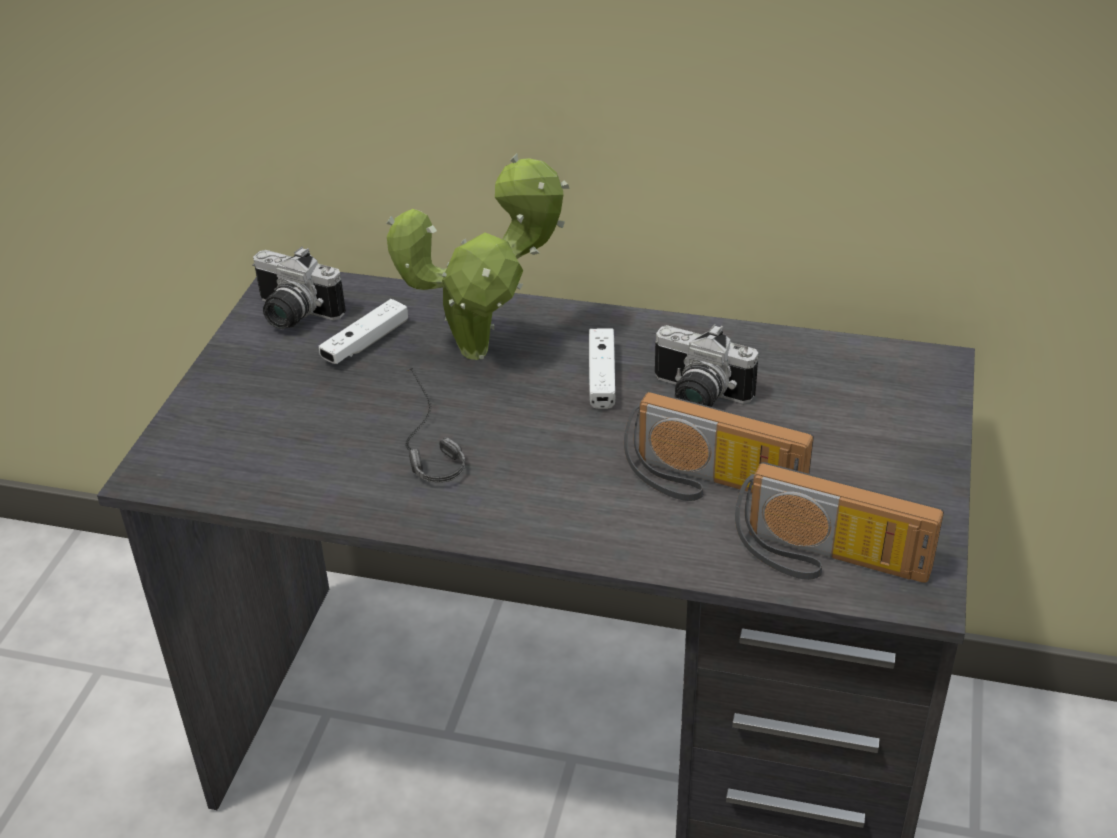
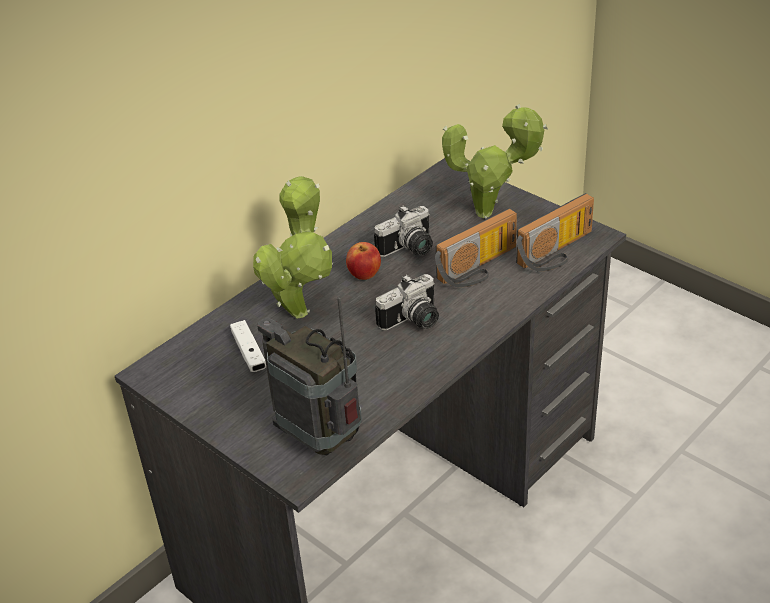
camera: 60 degrees left, 0 degrees up
camera [252,247,346,329] -> camera moved to [375,274,439,331]
headphones [405,368,465,483] -> none
white game controller [589,328,615,409] -> apple [346,242,381,280]
none -> radio [257,297,362,456]
none -> potted plant [442,104,548,219]

